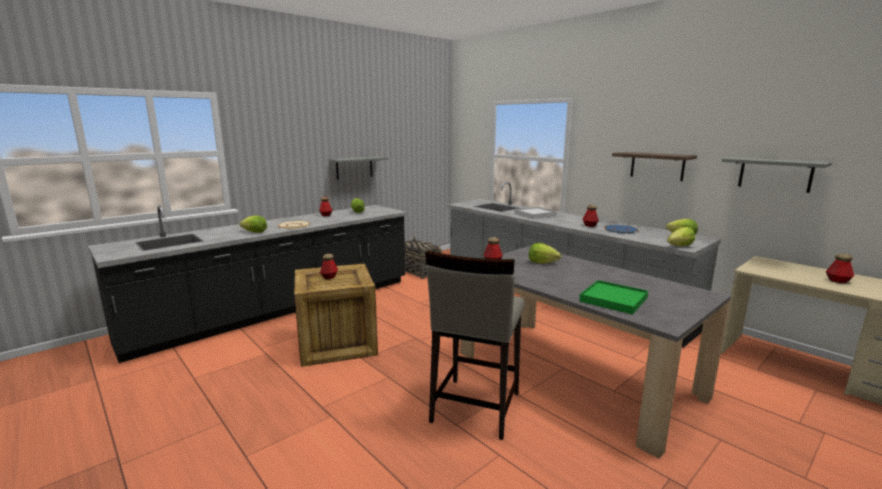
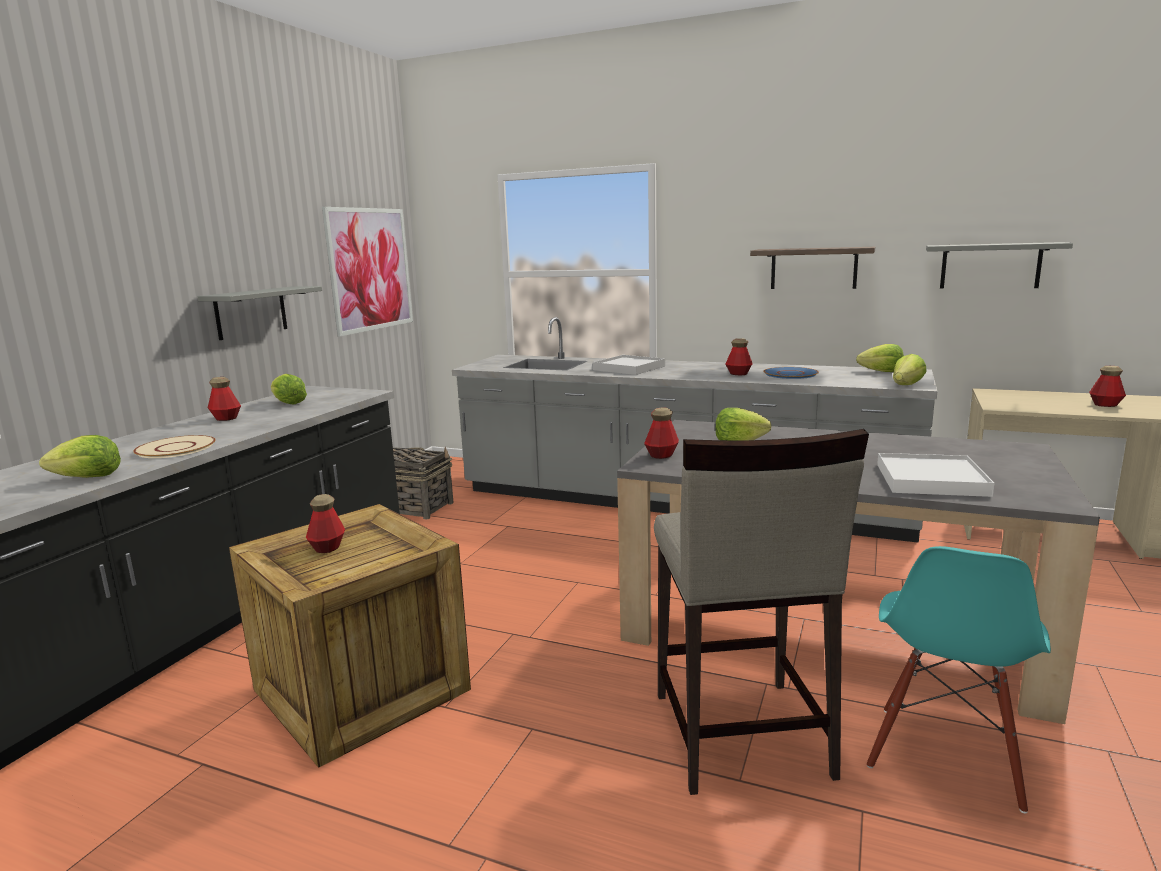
camera: 25 degrees left, 0 degrees up
green tray [579,280,648,314] -> white tray [877,453,995,497]
none -> picture [322,207,413,336]
none -> turquoise chair [867,546,1051,813]

